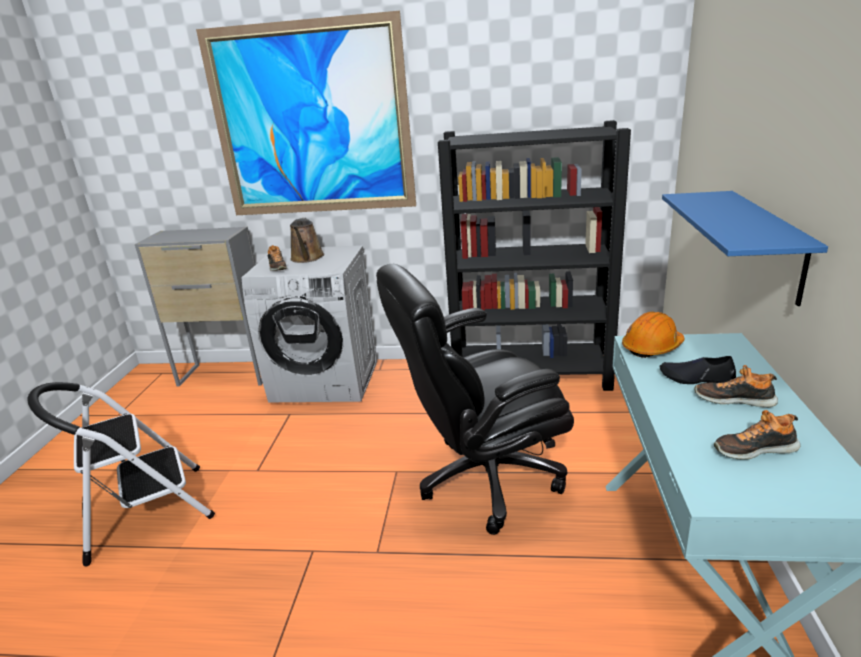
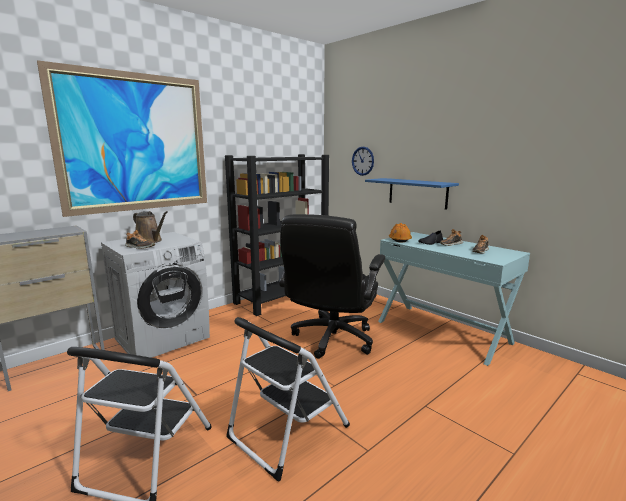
camera: 50 degrees left, 10 degrees down
none -> step ladder [226,317,350,481]
none -> wall clock [352,147,374,176]

